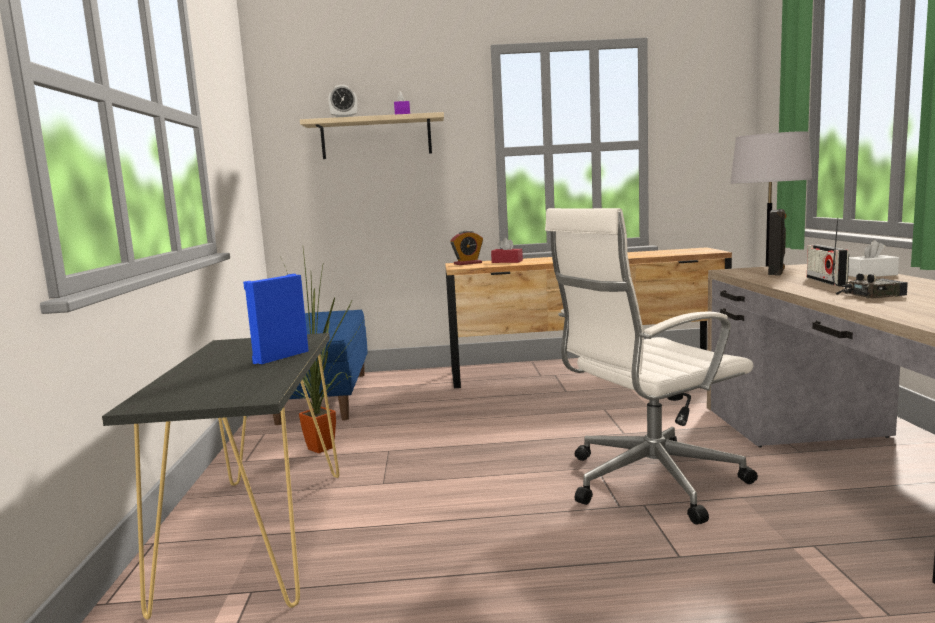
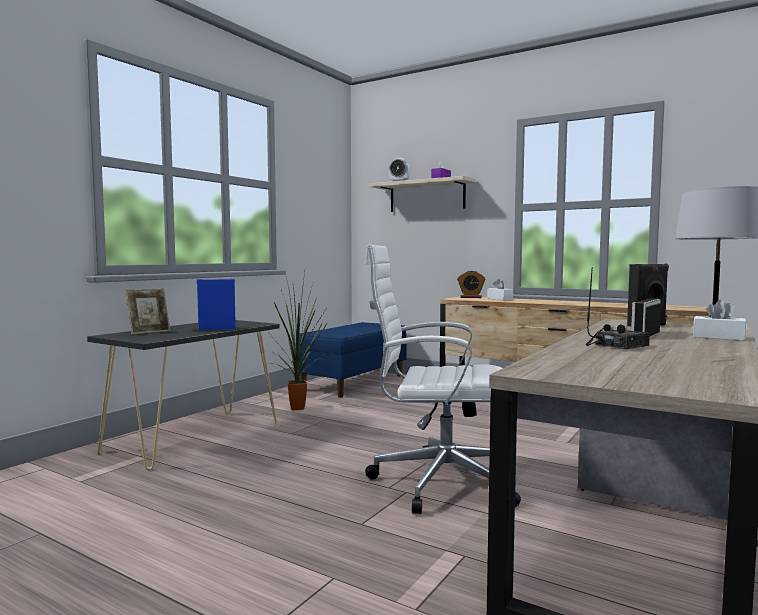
camera: 35 degrees right, 5 degrees down
red tissue box [491,238,523,263] -> white tissue box [487,279,513,300]
radio [832,219,908,298] -> radio turned 60 degrees counterclockwise [586,271,650,349]
none -> picture frame [125,288,171,335]

